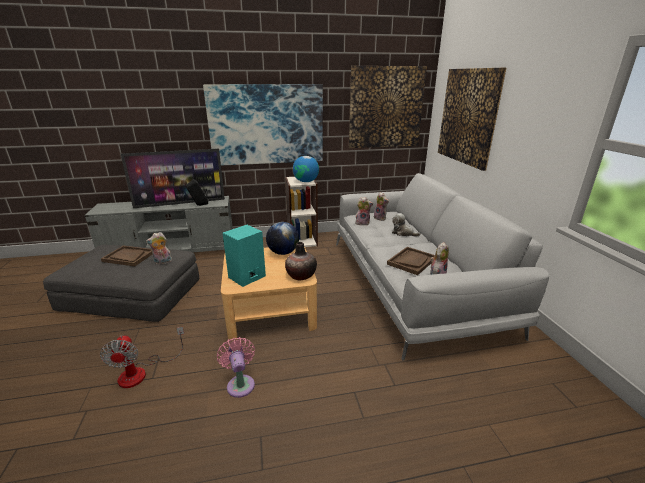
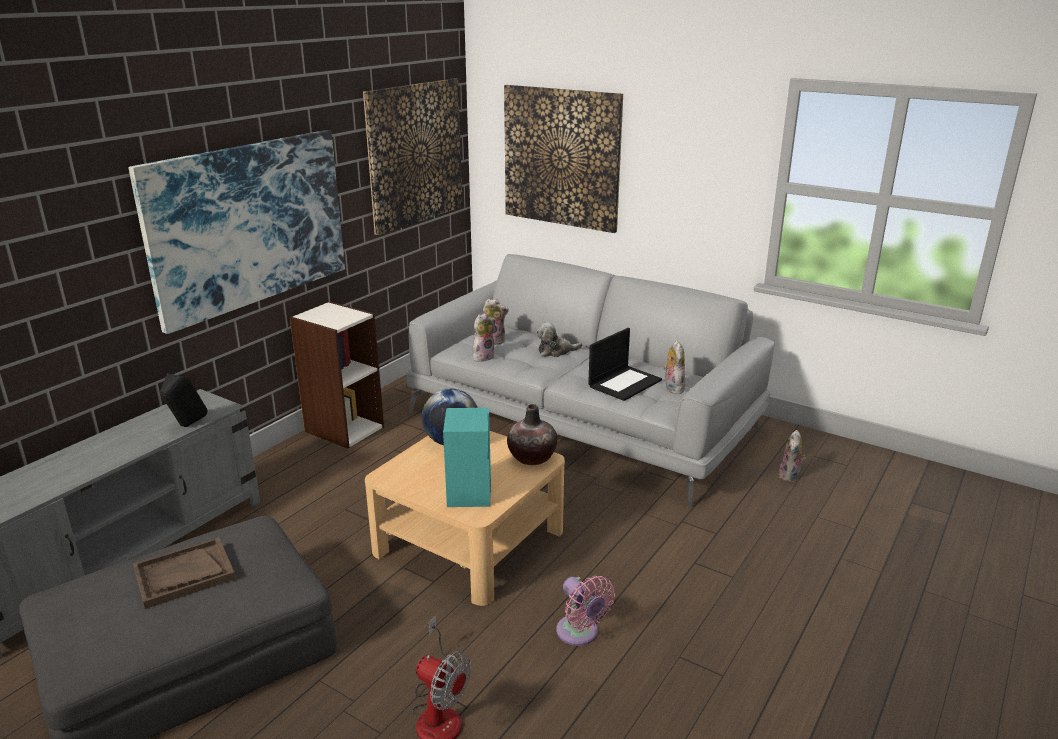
camera: 45 degrees left, 0 degrees up
television [121,149,225,208] -> none
plush toy [146,232,172,264] -> plush toy moved to [779,430,806,482]
pink fan [217,337,255,398] -> pink fan turned 150 degrees counterclockwise [556,576,615,646]
globe [293,156,319,182] -> none
brown tray [387,247,435,275] -> laptop [588,328,662,401]

